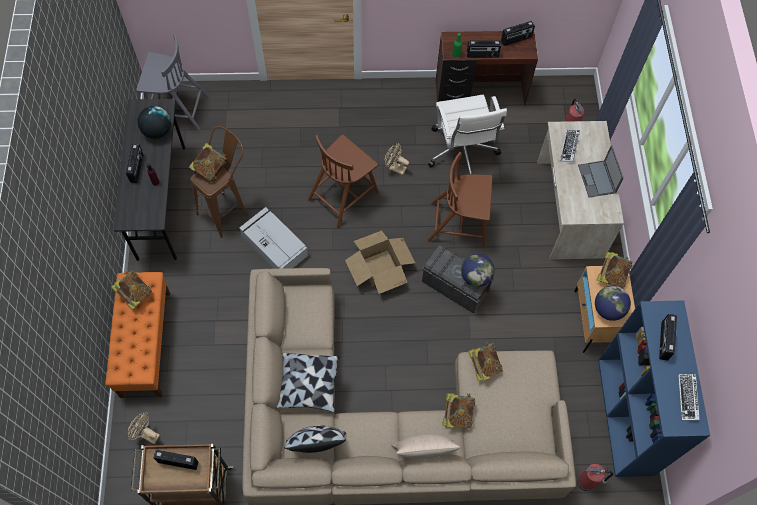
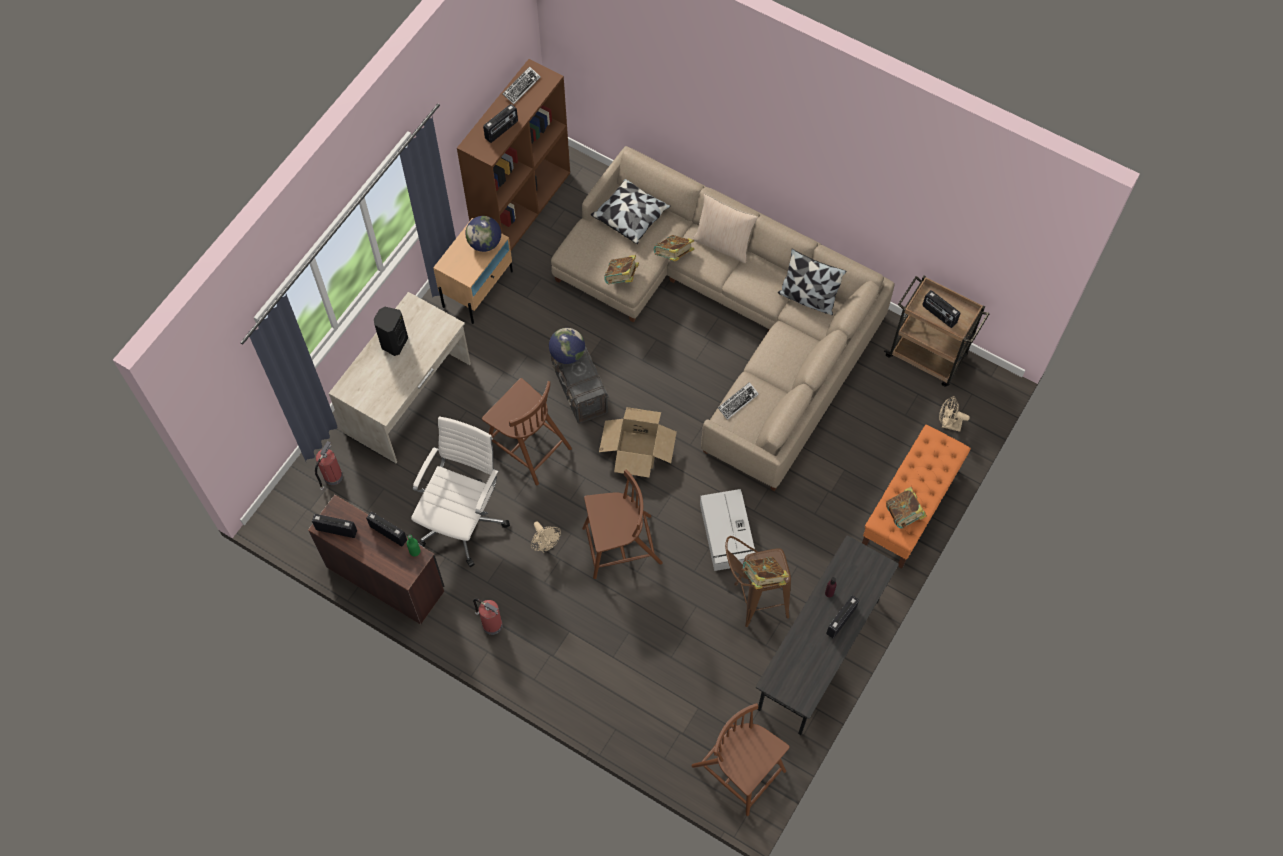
camera: 145 degrees left, 0 degrees up
beige fan [128,412,160,444] -> beige fan turned 135 degrees clockwise [939,396,970,432]
grey chair [136,33,210,130] -> brown chair [692,703,790,816]
globe [138,106,171,139] -> none
pillow [276,353,340,413] -> pillow moved to [591,179,671,244]
keyboard [560,130,580,162] -> keyboard moved to [718,382,759,420]
fire extinguisher [577,463,613,491] -> fire extinguisher moved to [473,599,503,635]
laptop [578,145,624,197] -> black speaker [374,307,408,356]
book [597,252,633,289] -> none
blue bookcase [598,300,710,477] -> brown bookcase [457,59,570,250]

